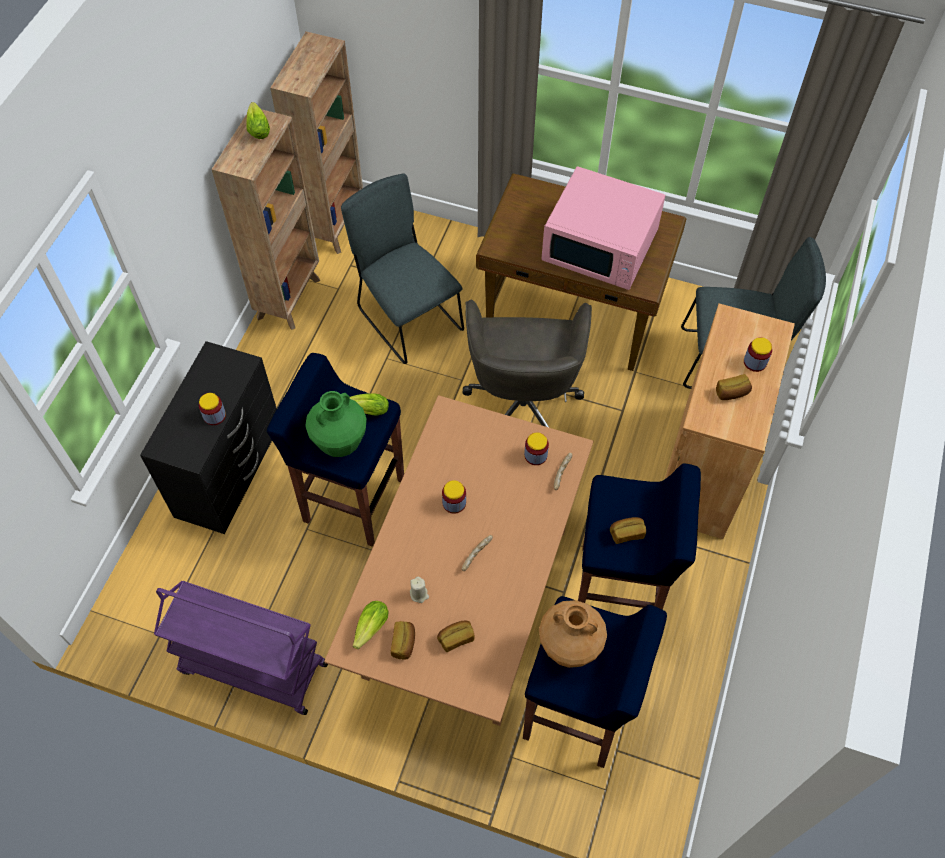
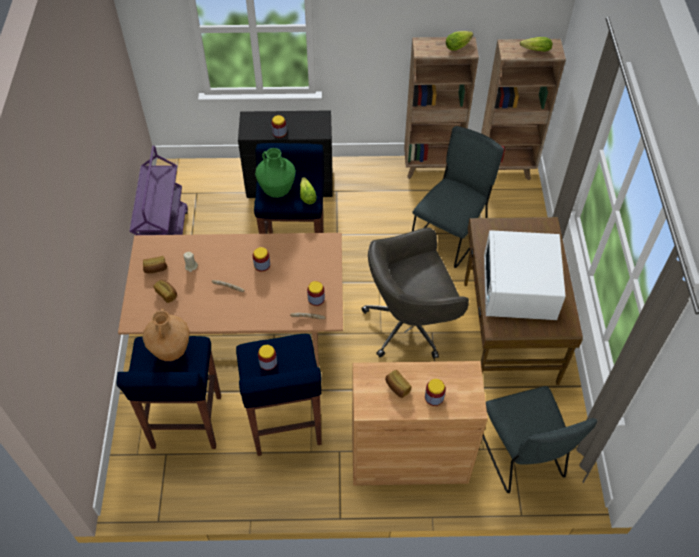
camera: 70 degrees right, 5 degrees down
lettuce [353,601,389,649] -> lettuce moved to [520,37,552,52]
pink microwave [542,166,666,290] -> white microwave [484,230,565,320]
bread [610,517,646,544] -> jar [258,345,277,370]

